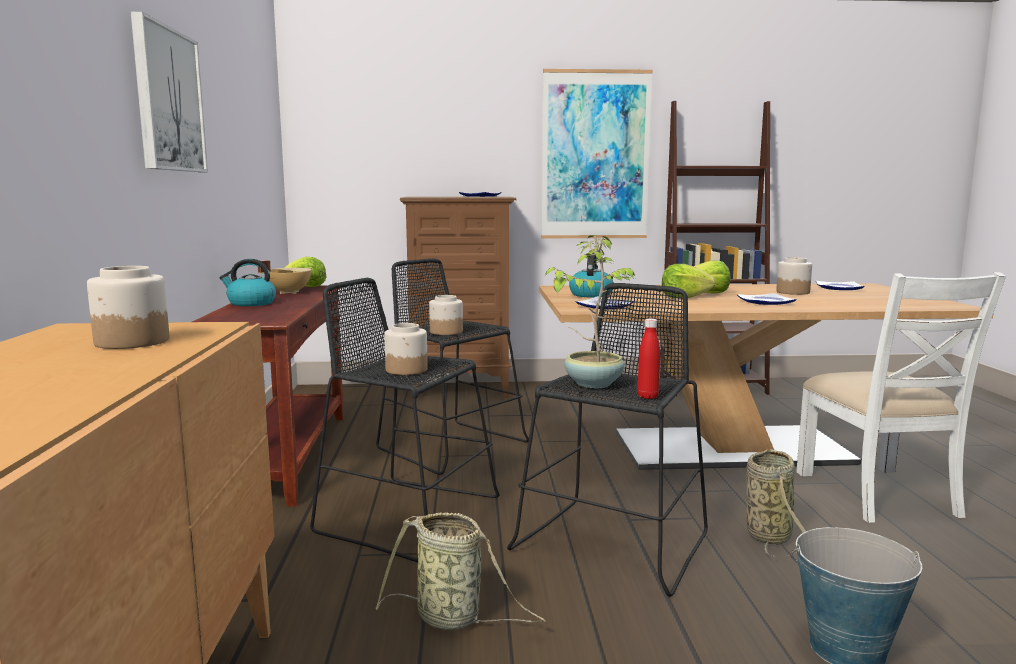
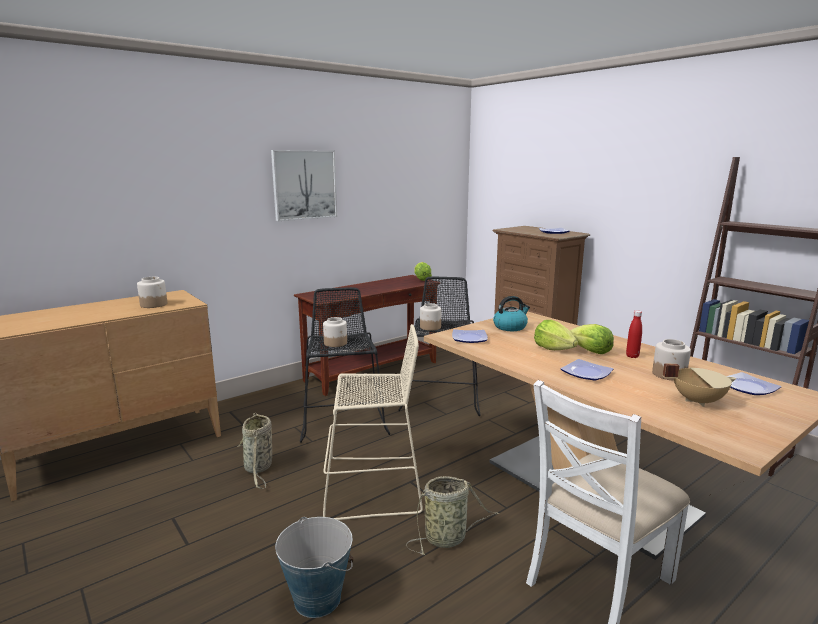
camera: 55 degrees right, 5 degrees up
kettle [219,259,276,306] -> none
beige cooking pot [258,260,312,294] -> beige cooking pot moved to [663,363,736,407]
black stool [507,283,708,597] -> beige stool [323,324,423,520]
picture [542,69,653,238] -> none
potted plant [545,235,635,388] -> none
red bottle [638,319,660,399] -> red bottle moved to [626,311,642,358]

